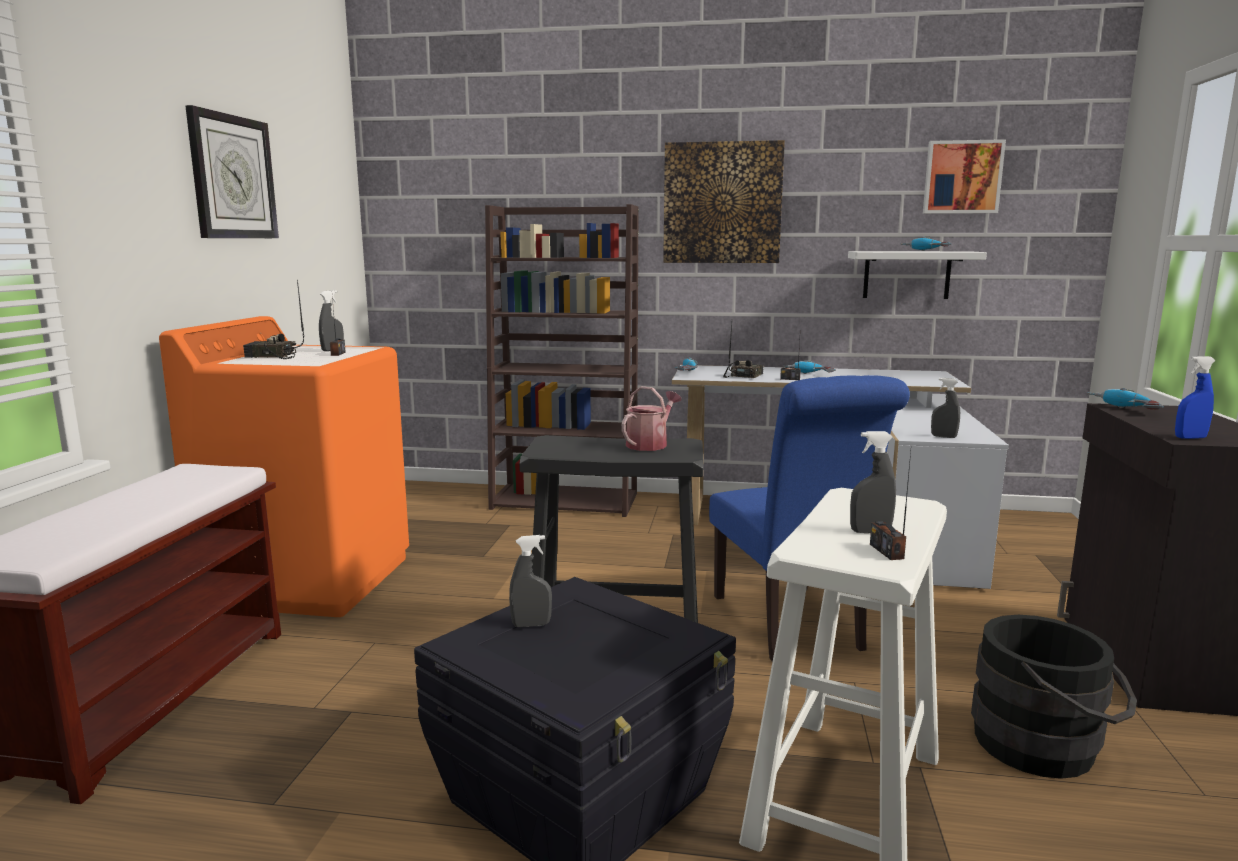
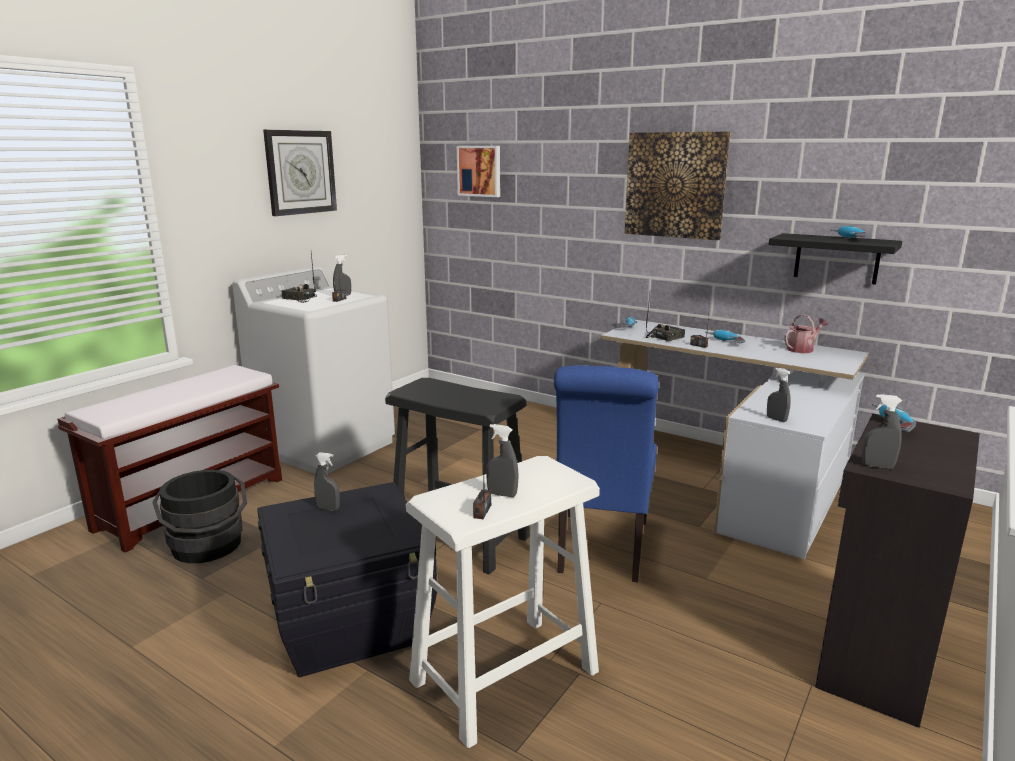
camera: 25 degrees right, 5 degrees up
orange washing machine [159,316,409,617] -> white washing machine [232,266,395,474]
brown bookcase [485,204,639,517] -> none
watering can [621,386,681,451] -> watering can moved to [784,314,828,353]
white shelf [848,251,987,299] -> black shelf [769,233,902,285]
picture [923,139,1006,214] -> picture moved to [457,146,500,197]
black bucket [971,615,1137,779] -> black bucket moved to [152,470,247,563]
blue spray bottle [1175,356,1216,439] -> grey spray bottle [861,394,902,469]

